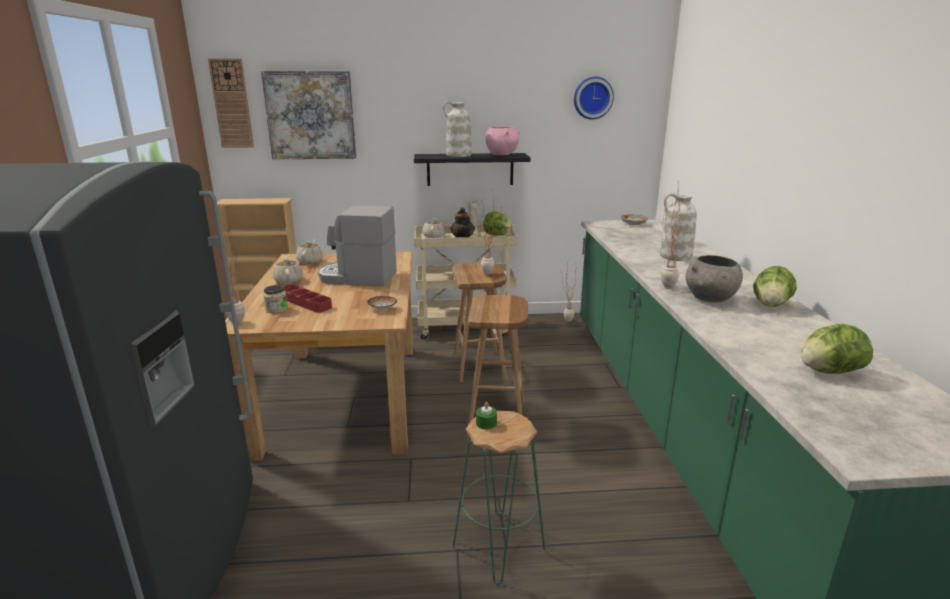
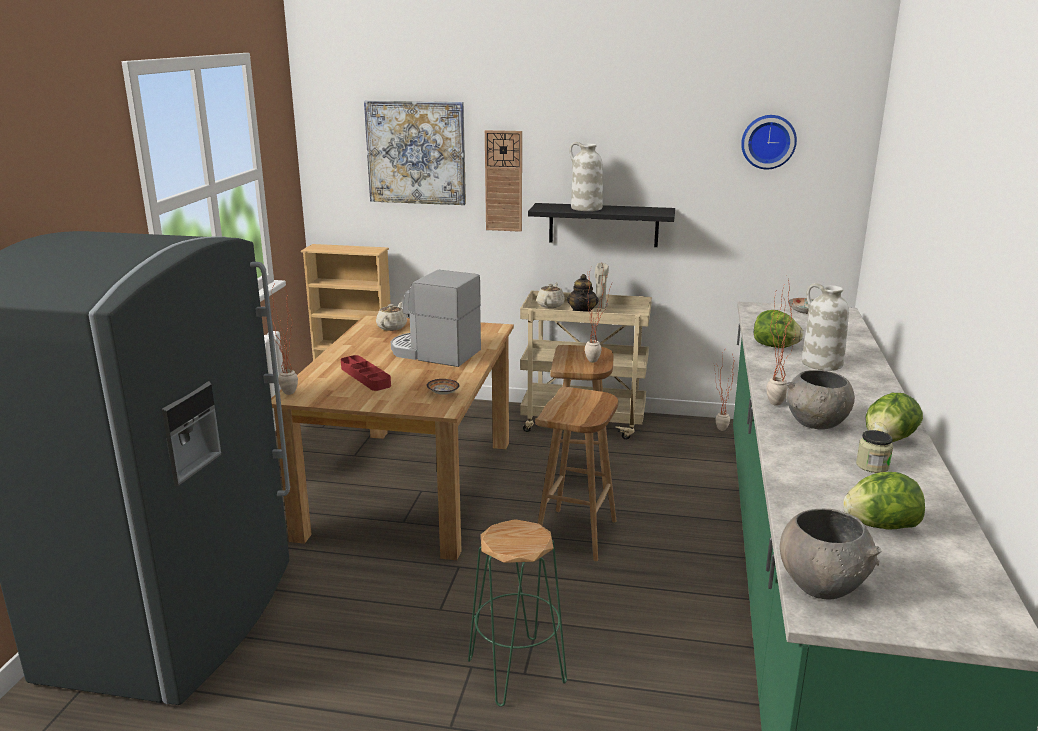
camera: 15 degrees right, 0 degrees up
wall clock [208,59,254,148] -> wall clock moved to [485,130,522,232]
jar [263,285,288,313] -> jar moved to [856,430,893,473]
beige teapot [273,257,303,284] -> none
green candle [476,402,497,430] -> none
lettuce [483,212,514,236] -> lettuce moved to [754,310,803,348]
pink bowl [485,127,519,155] -> none
none -> grey bowl [780,509,881,600]

